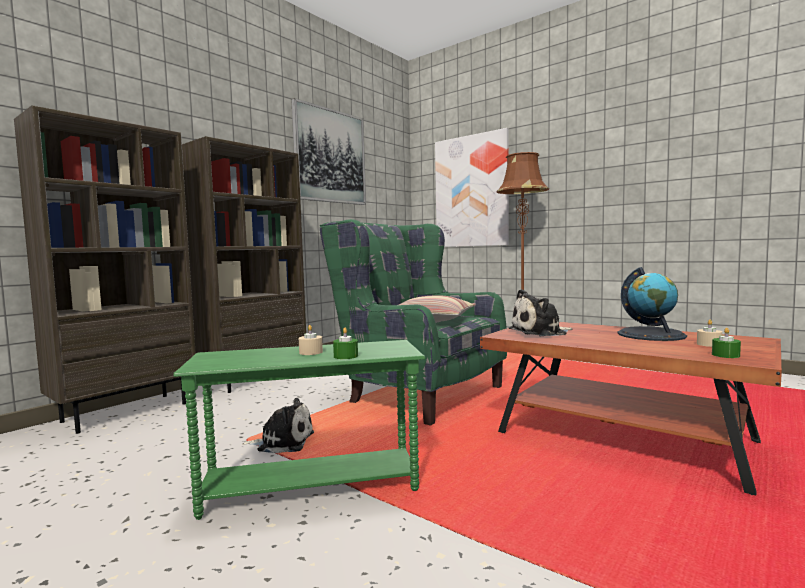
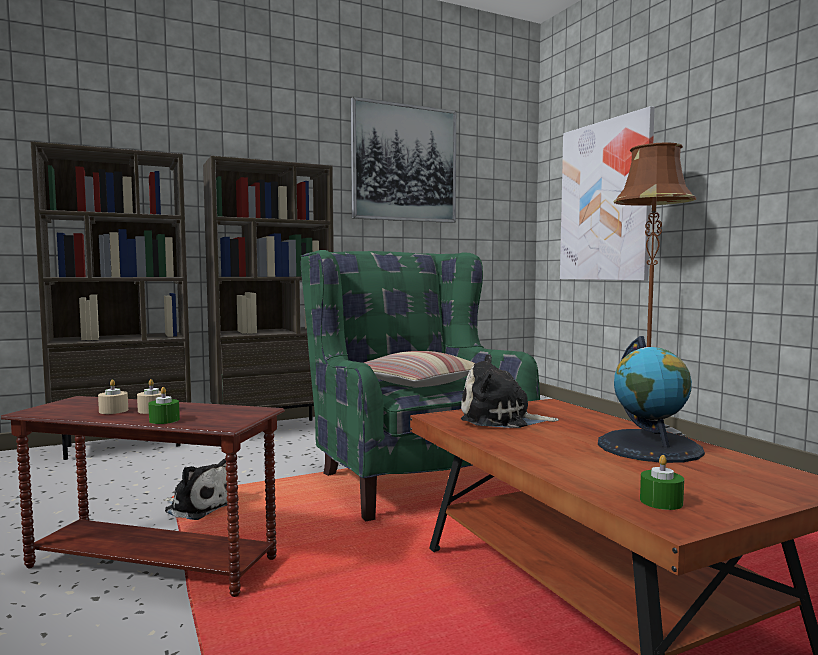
camera: 25 degrees right, 0 degrees up
green side table [174,340,425,520] -> brown side table [1,396,285,597]
beige candle [697,320,722,347] -> beige candle moved to [98,379,128,414]

